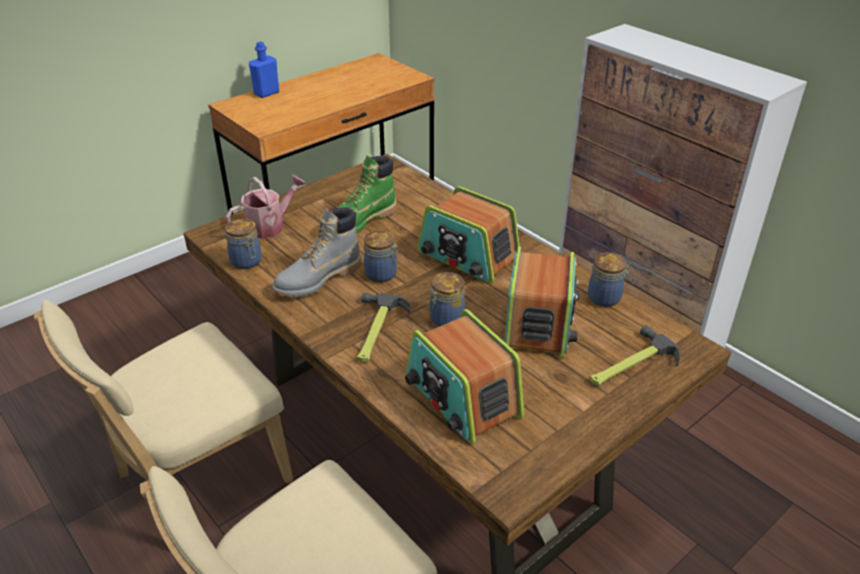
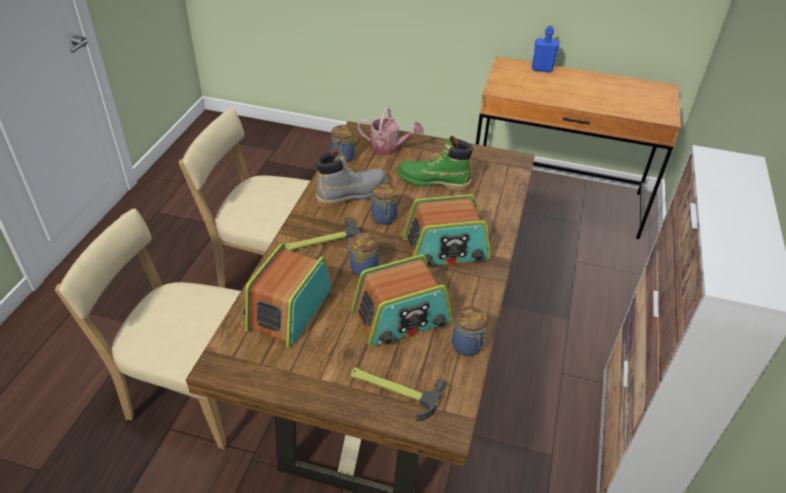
camera: 55 degrees right, 5 degrees up
grey boot [272,207,361,297] -> grey boot turned 135 degrees clockwise [316,148,387,208]
radio [417,186,520,284] -> radio turned 105 degrees counterclockwise [402,194,491,266]

